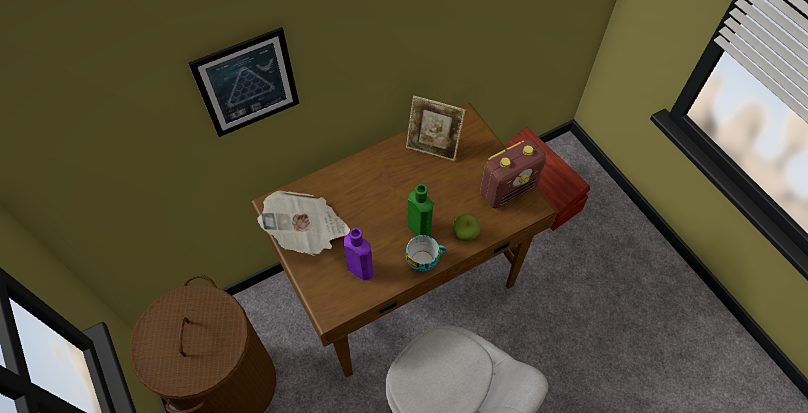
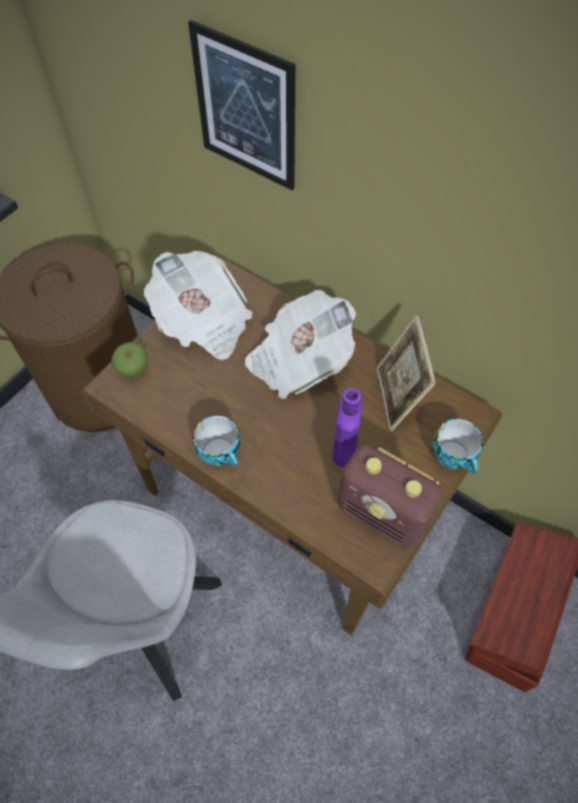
camera: 65 degrees right, 0 degrees up
purple bottle [343,228,373,280] -> purple bottle moved to [333,388,363,467]
green bottle [408,184,433,236] -> none
apple [453,214,481,241] -> apple moved to [112,342,148,378]
none -> newspaper [245,290,356,399]
none -> cup [433,419,483,474]

